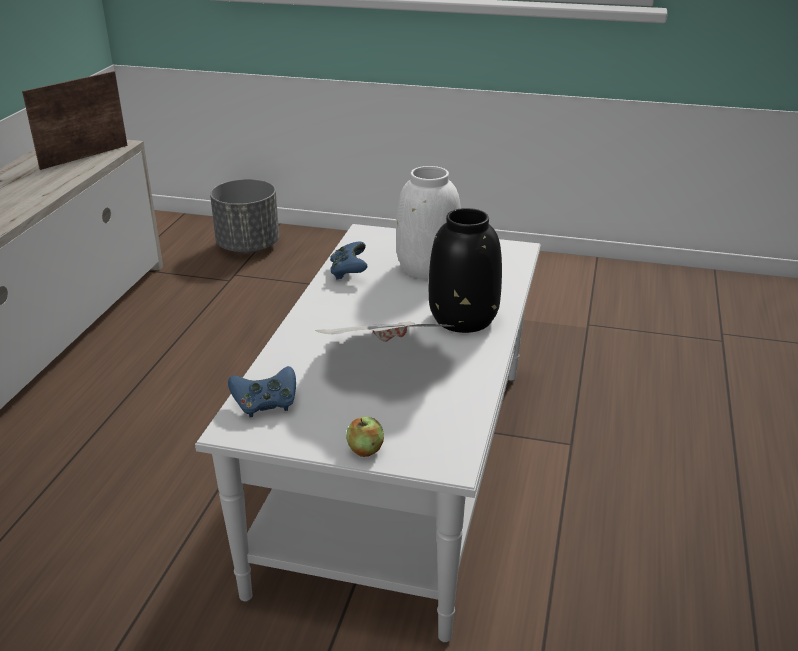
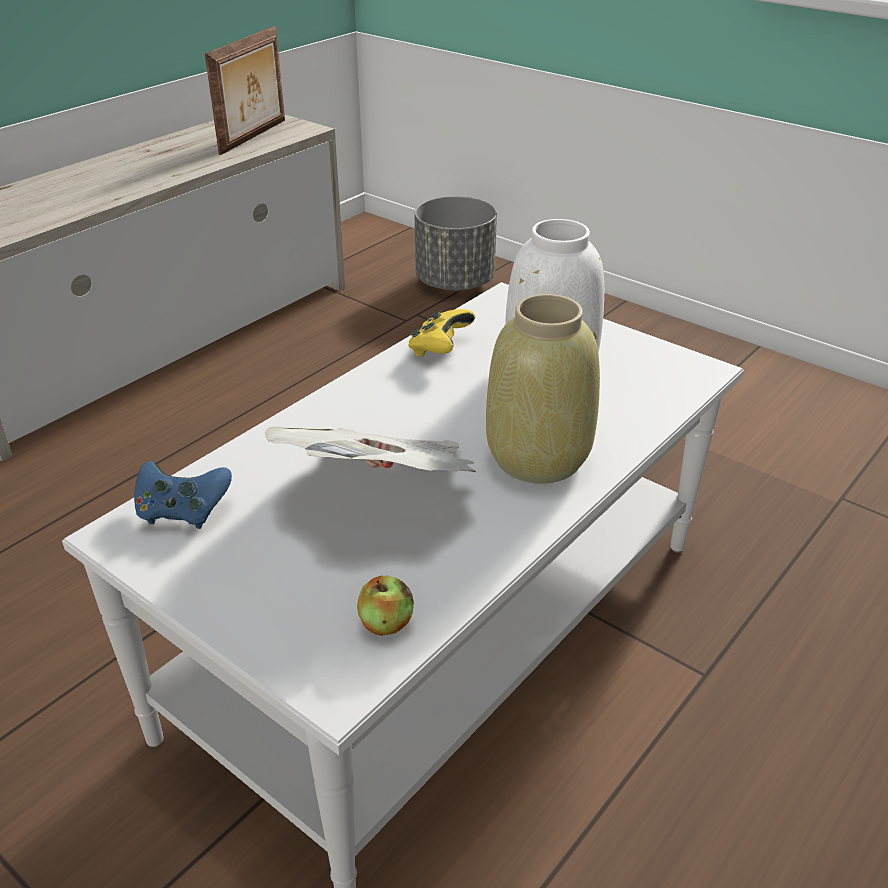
camera: 25 degrees right, 5 degrees up
picture frame [22,71,128,170] -> picture frame turned 135 degrees clockwise [205,26,285,155]
blue game controller [330,242,367,280] -> yellow game controller [408,309,475,357]
apple [346,417,384,457] -> apple moved to [357,576,414,636]
black vase [429,208,502,333] -> beige vase [486,294,600,484]

